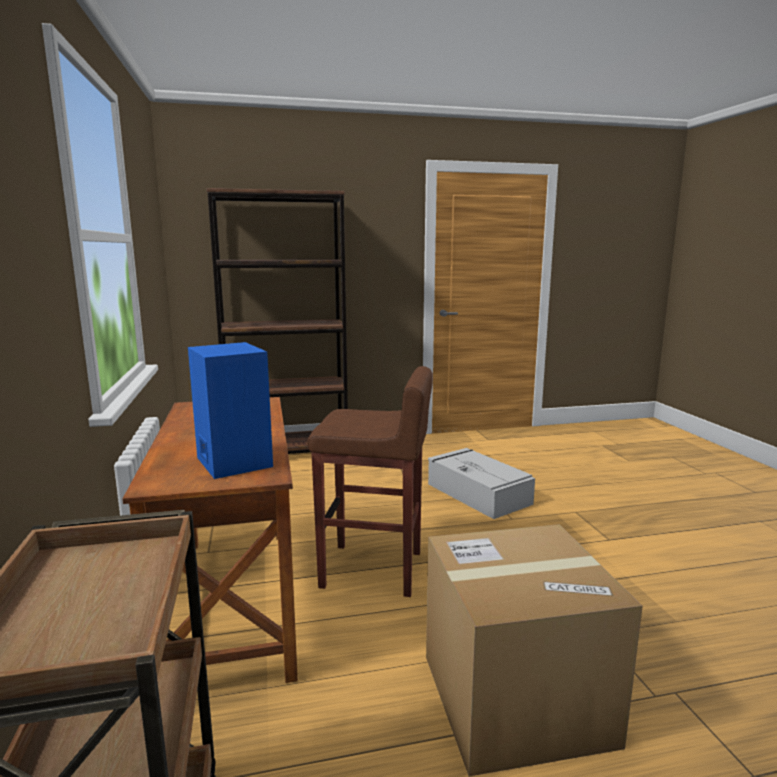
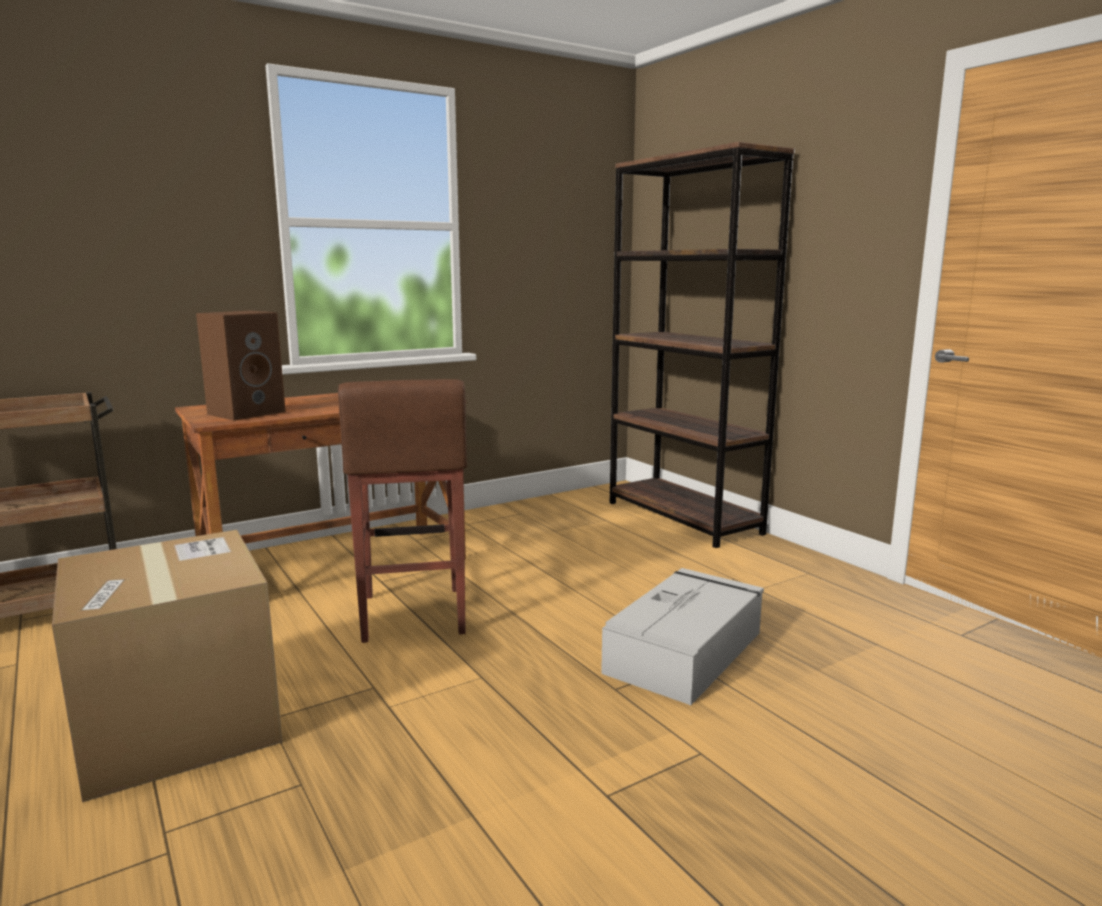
camera: 70 degrees right, 0 degrees up
blue speaker [188,342,273,479] -> brown speaker [196,311,286,421]

